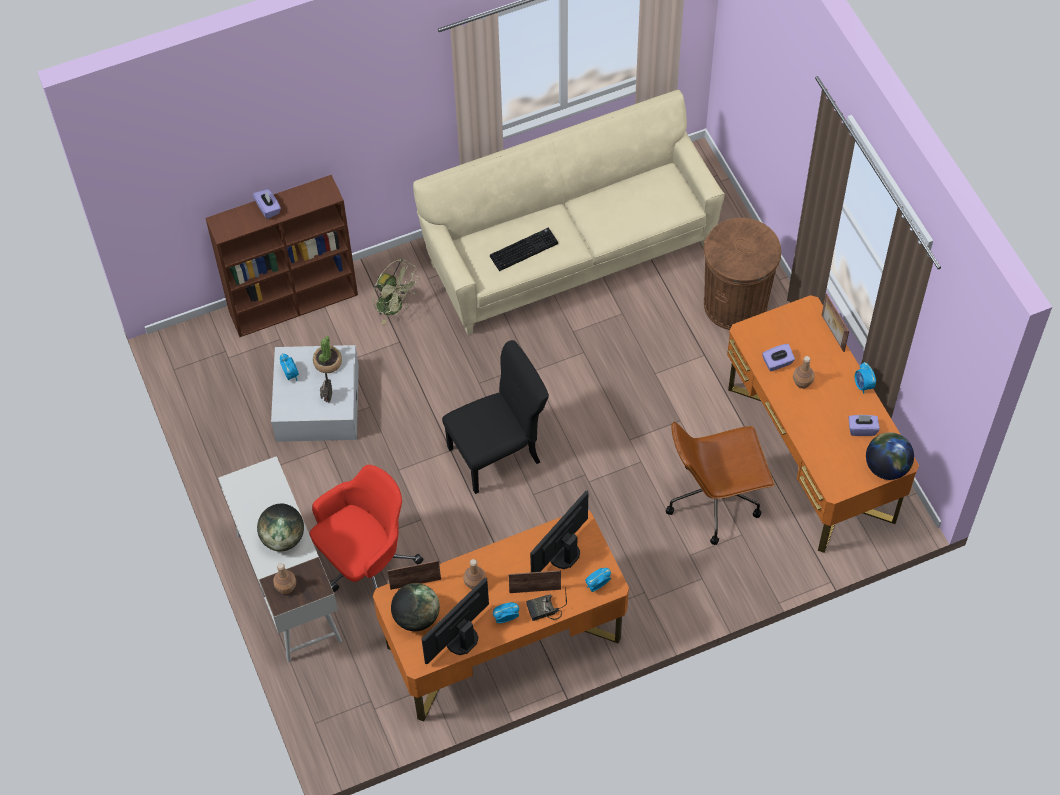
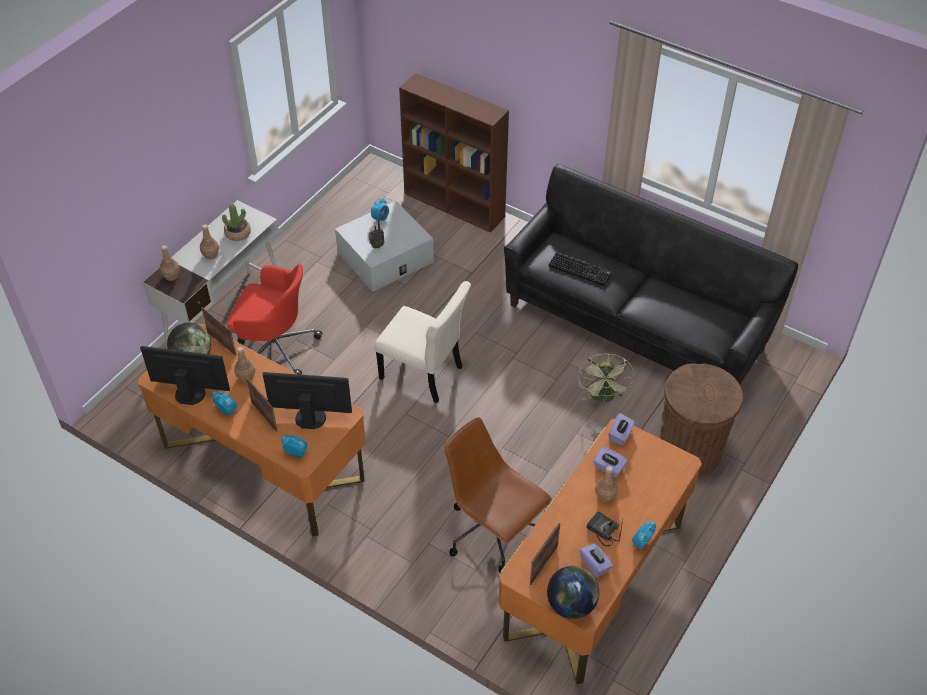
camera: 55 degrees right, 10 degrees down
purple tissue box [253,189,281,219] -> purple tissue box moved to [608,413,635,445]
globe [257,504,304,551] -> brown bottle [200,224,219,260]
potted plant [313,336,342,373] -> potted plant moved to [222,204,251,241]
green fan [373,259,420,325] -> green fan moved to [578,353,634,403]
beige sofa [413,90,725,335] -> black sofa [504,164,798,385]
black chair [442,340,549,494] -> beige chair [374,281,471,403]
radio [526,587,567,621] -> radio moved to [587,511,623,546]
picture frame [822,293,849,352] -> picture frame moved to [530,523,560,585]

